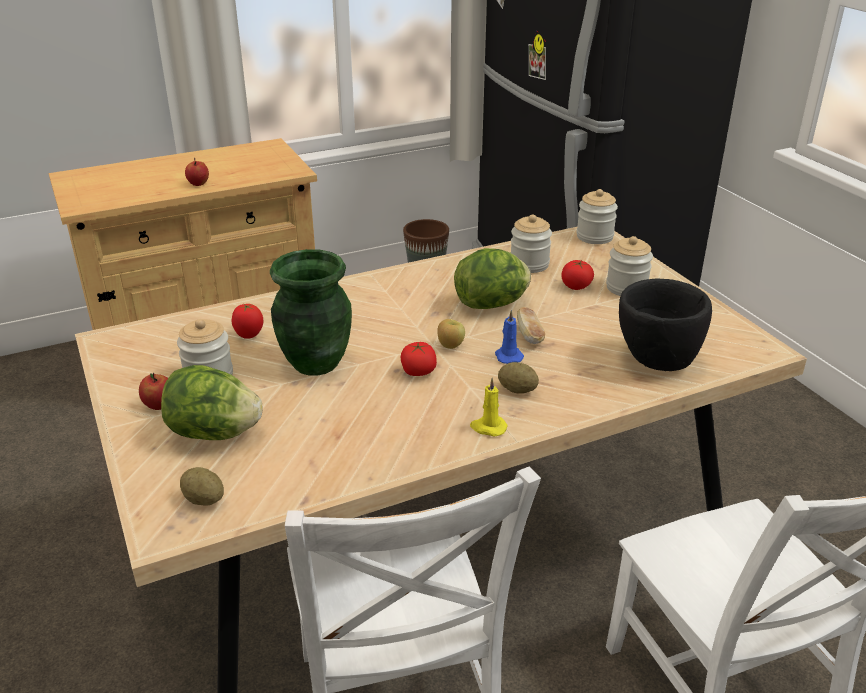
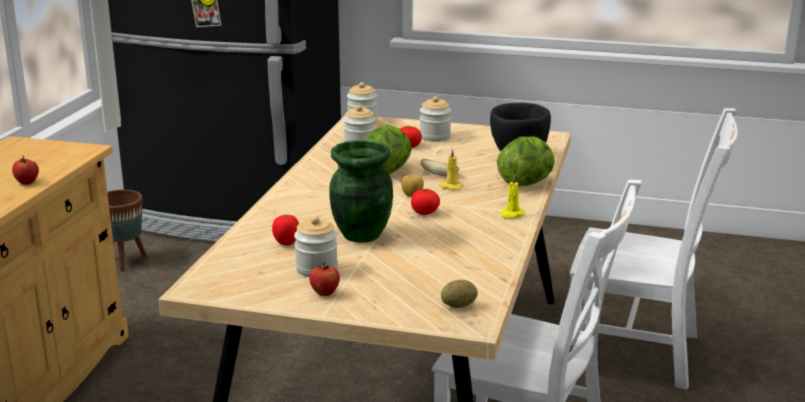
camera: 50 degrees left, 10 degrees down
lettuce [161,365,262,440] -> lettuce moved to [497,137,555,186]
blue candle [495,310,524,364] -> yellow candle [439,149,463,190]
potato [498,362,539,394] -> none

